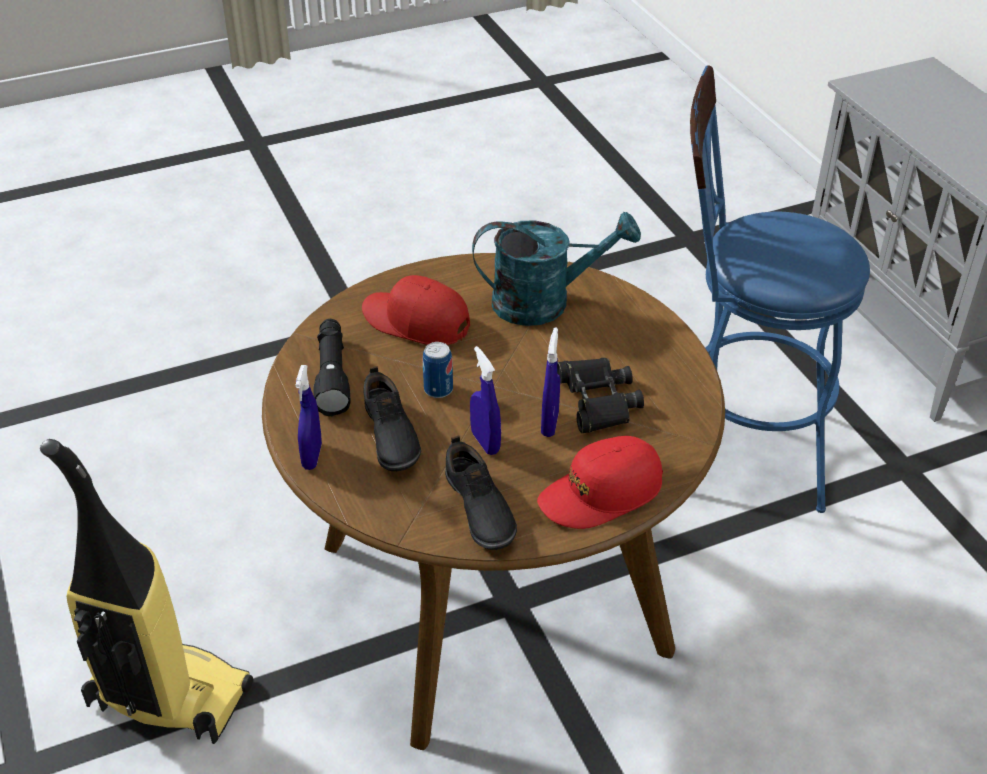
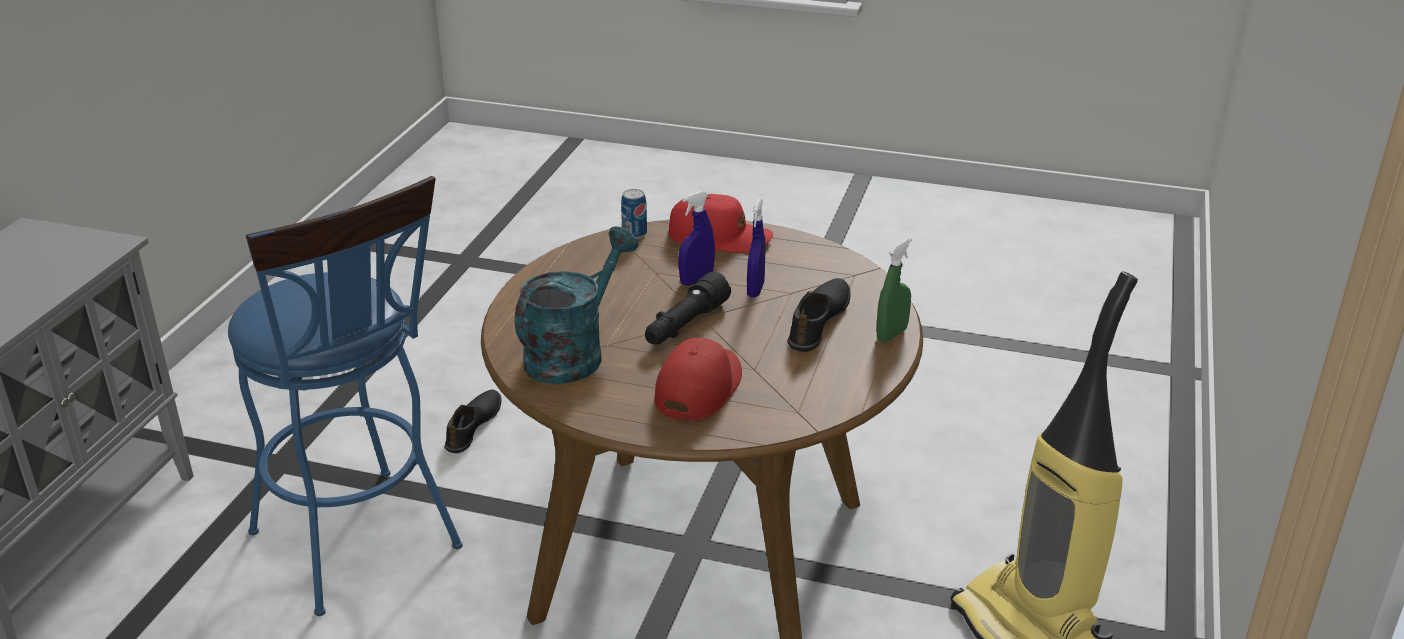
camera: 140 degrees left, 10 degrees down
blue spray bottle [295,365,322,470] -> green spray bottle [876,237,912,342]
black flashlight [314,319,351,416] -> black flashlight moved to [645,272,731,345]
red cap [362,275,470,345] -> red cap turned 135 degrees counterclockwise [654,338,742,421]
can [422,342,453,398] -> can moved to [621,189,647,239]
black shoe [445,435,517,550] -> black shoe moved to [445,390,501,453]
turquoise watering can [472,212,641,326] -> turquoise watering can turned 90 degrees clockwise [515,226,639,384]
black binoculars [557,358,644,433] -> none

